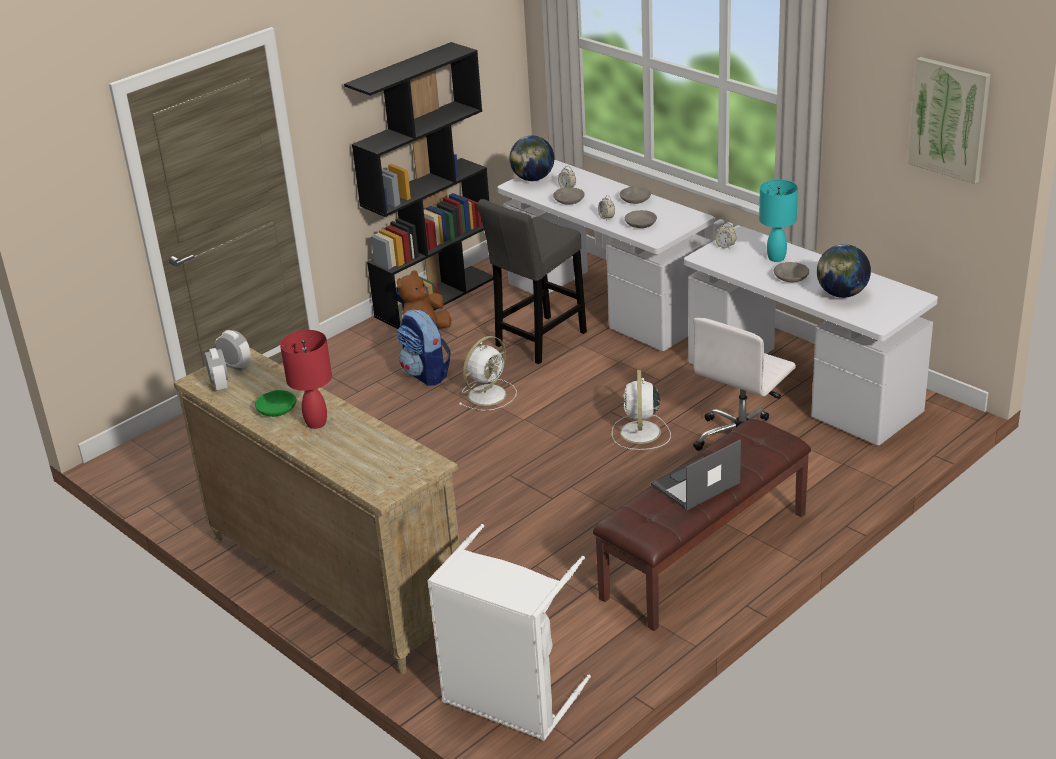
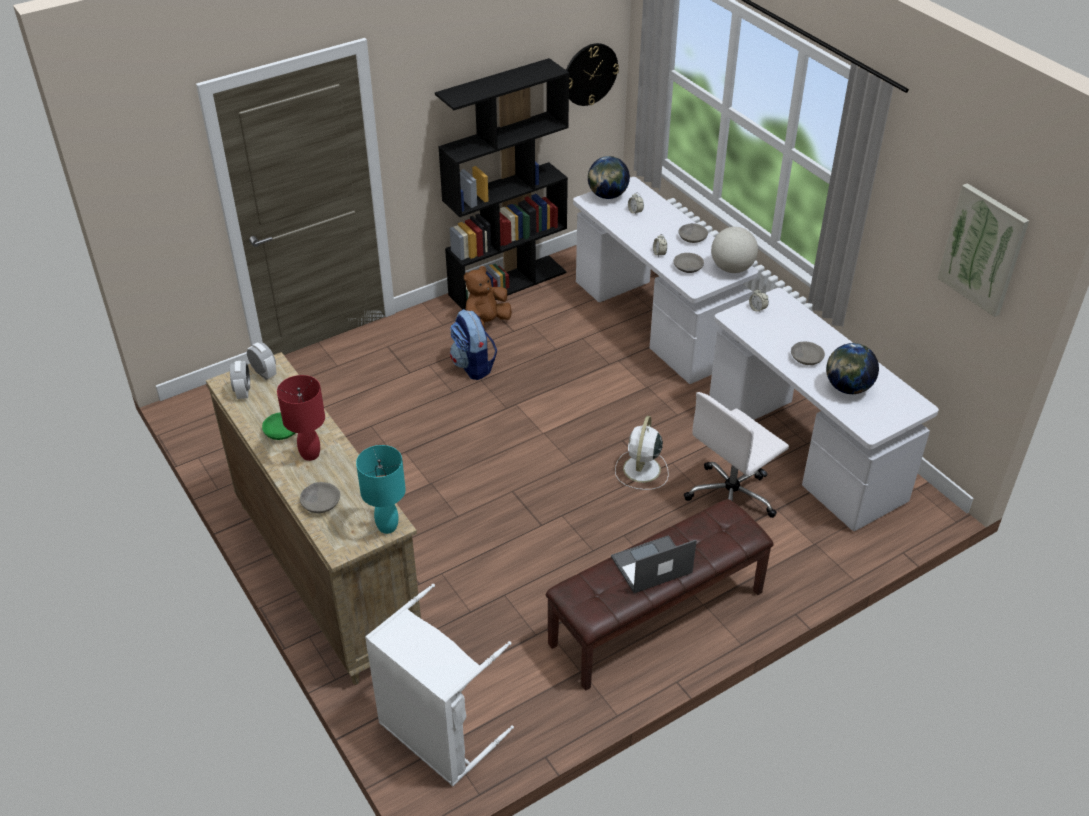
camera: 10 degrees right, 10 degrees up
white fan [458,336,517,411] -> none
grey stool [477,199,587,364] -> none
grey bowl [553,187,585,205] -> grey bowl moved to [300,482,340,513]
turquoise table lamp [759,180,798,262] -> turquoise table lamp moved to [356,445,406,534]
none -> wall clock [566,43,619,106]
none -> globe [711,227,758,273]

